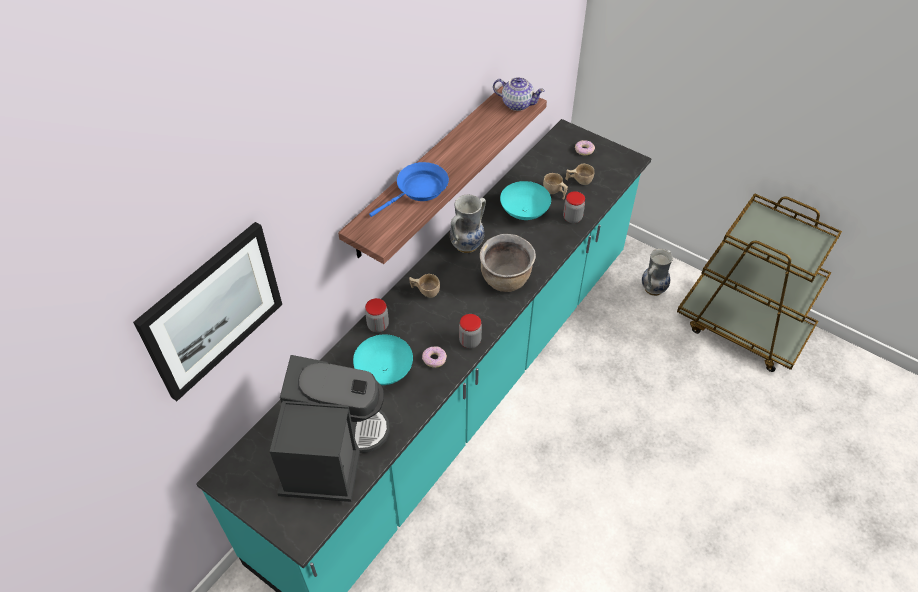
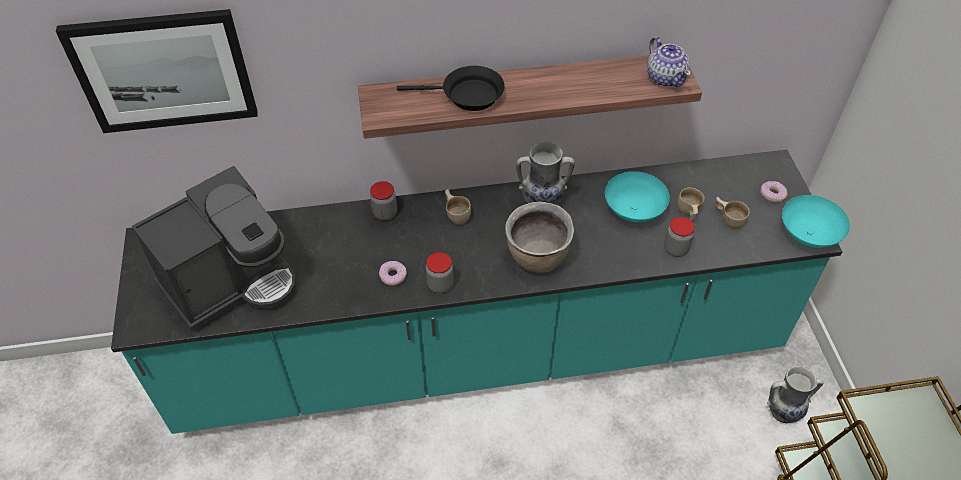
camera: 45 degrees right, 0 degrees up
turquoise bowl [353,334,413,385] -> turquoise bowl moved to [782,195,850,248]
blue frying pan [369,162,449,217] -> black frying pan [397,66,505,111]

